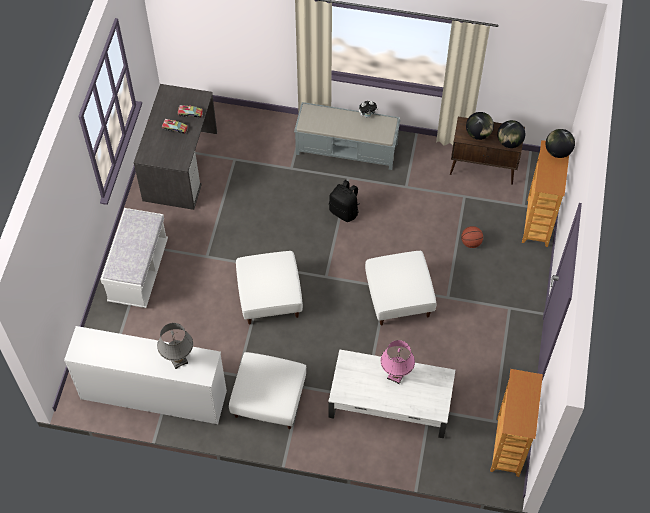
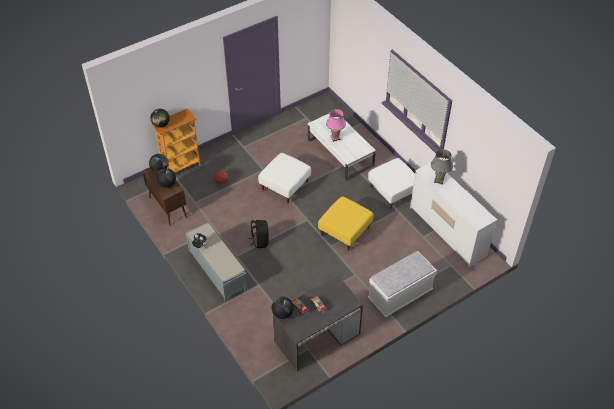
camera: 135 degrees left, 10 degrees down
white ottoman [236,251,303,324] -> yellow ottoman [318,196,373,251]
bookcase [490,369,543,477] -> none
none -> globe [272,297,294,319]

